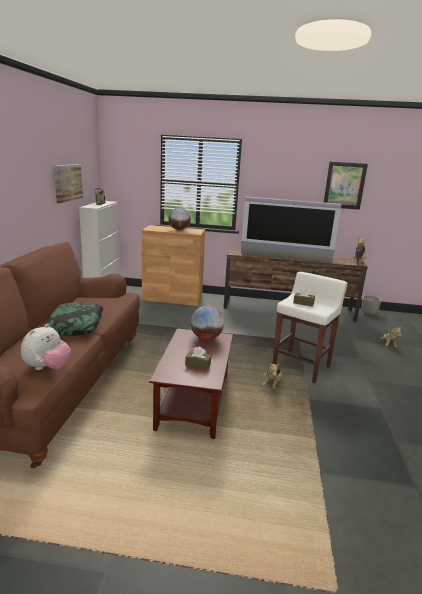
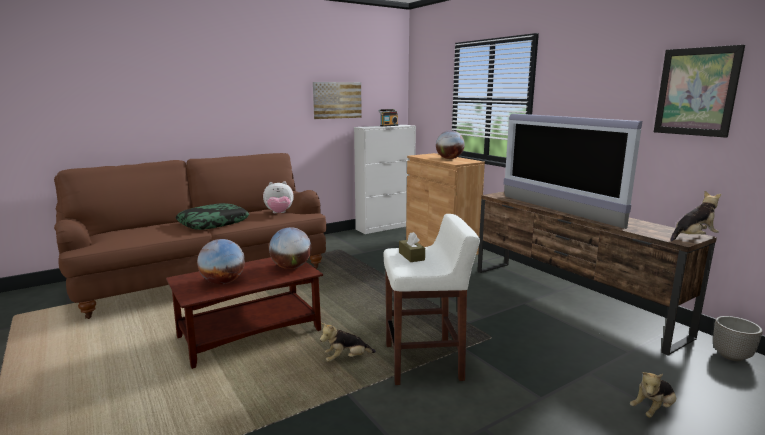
camera: 50 degrees right, 5 degrees down
plush toy [21,324,71,370] -> plush toy moved to [263,181,294,213]
brown tissue box [185,346,211,370] -> globe [197,239,245,284]

